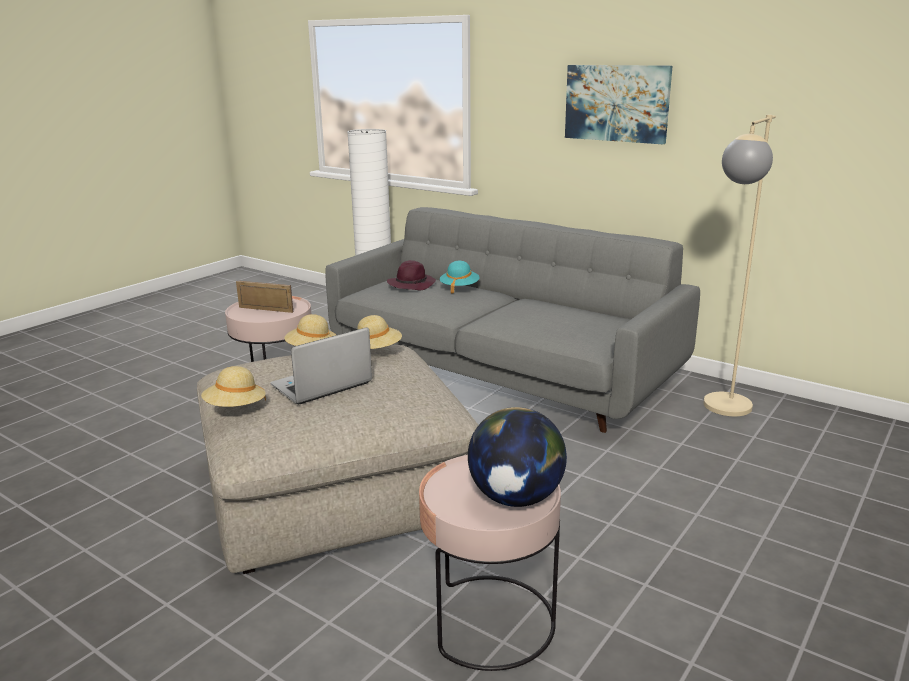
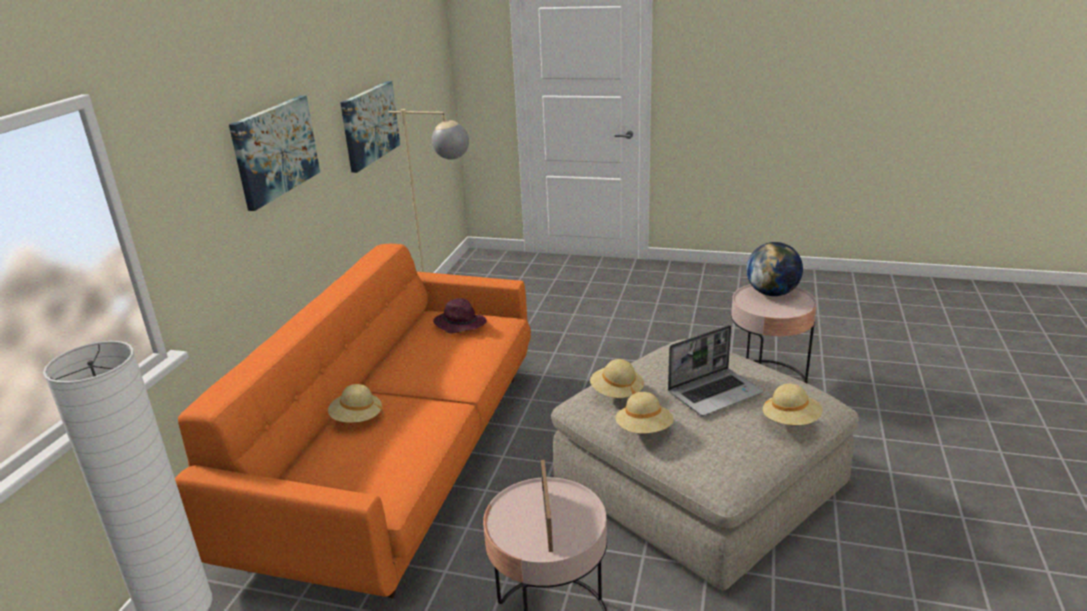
camera: 110 degrees left, 5 degrees up
laptop [270,327,372,404] -> laptop turned 60 degrees counterclockwise [668,325,763,416]
grey sofa [325,207,700,433] -> orange sofa [175,244,531,598]
purple hat [387,260,436,291] -> purple hat moved to [433,298,487,334]
turquoise hat [440,261,480,294] -> beige hat [328,384,384,423]
none -> picture [340,81,400,173]

